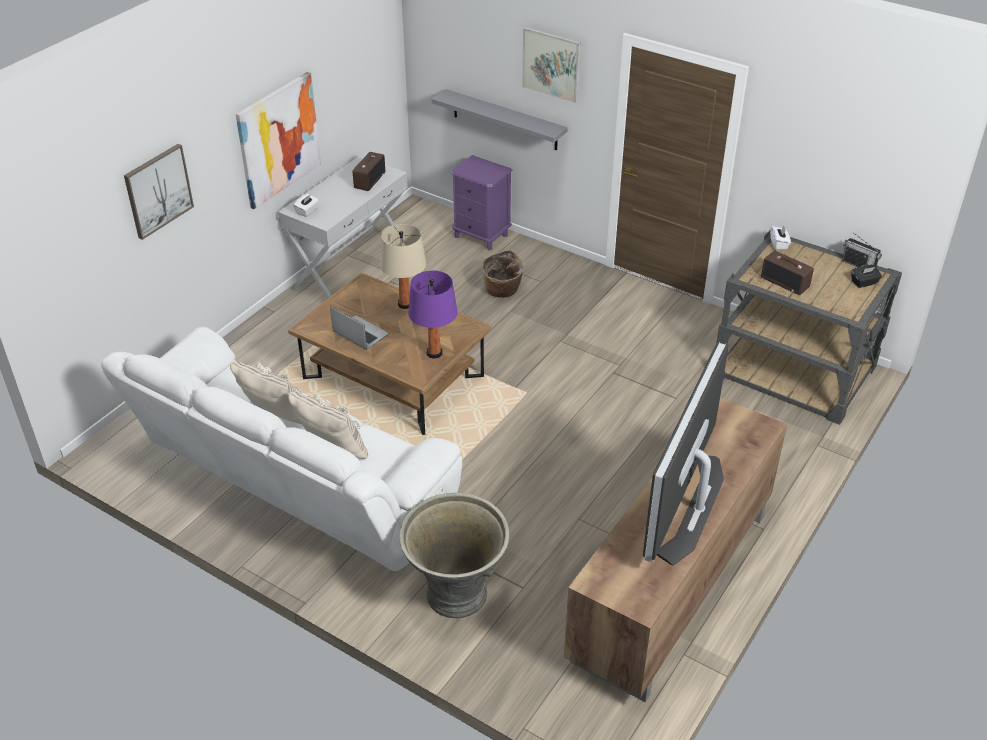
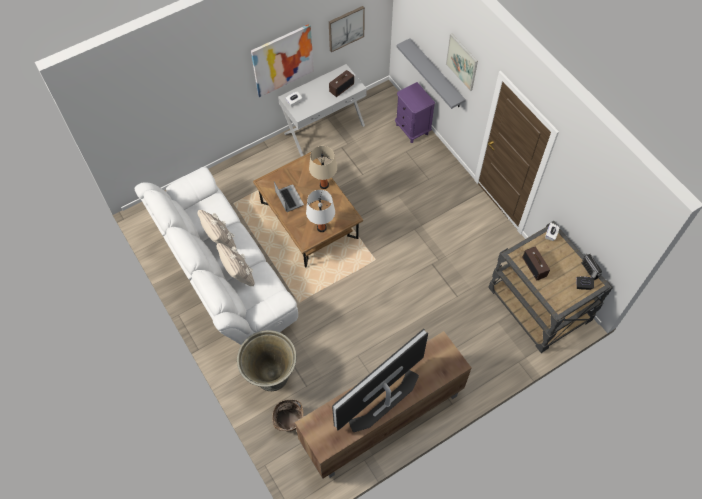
camera: 25 degrees right, 20 degrees up
picture [124,144,194,240] -> picture moved to [329,6,365,52]
purple table lamp [408,270,458,358] -> white table lamp [306,190,335,232]
basket [482,250,524,298] -> basket moved to [272,399,304,431]

